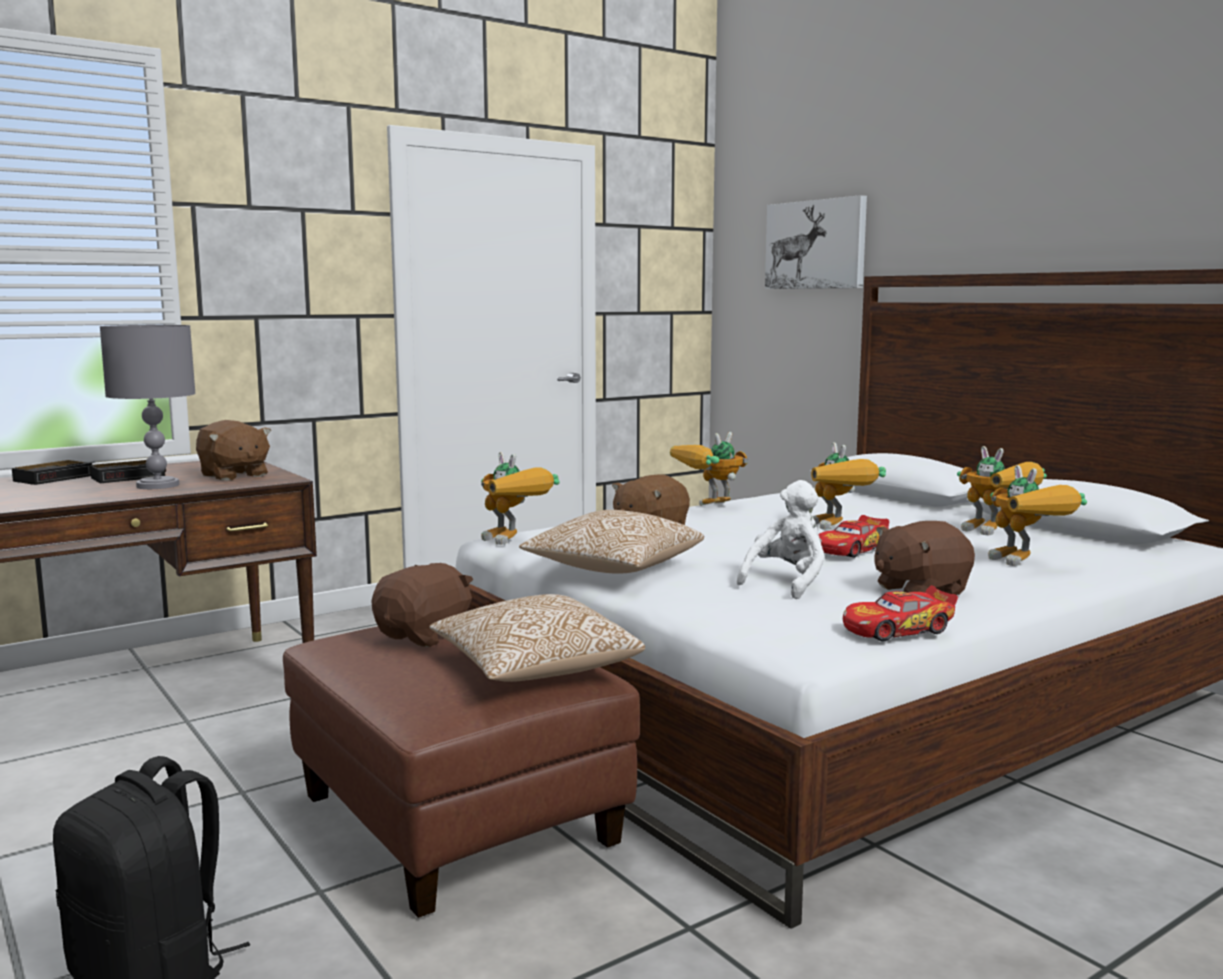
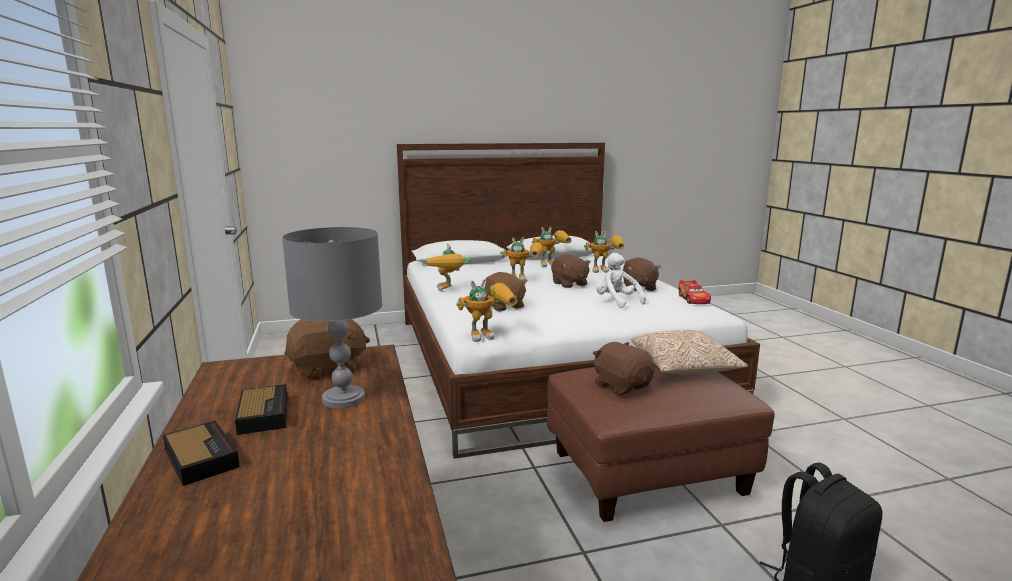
camera: 70 degrees left, 5 degrees up
pillow [519,510,704,574] -> none
picture [765,195,867,289] -> none
toy car [819,515,889,558] -> brown plush toy [551,254,591,288]

